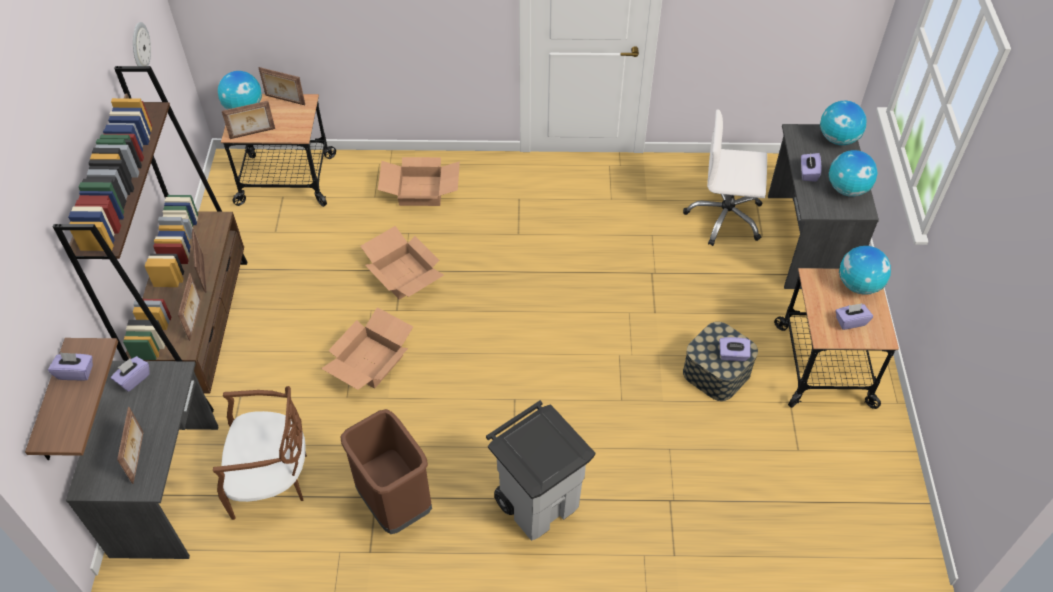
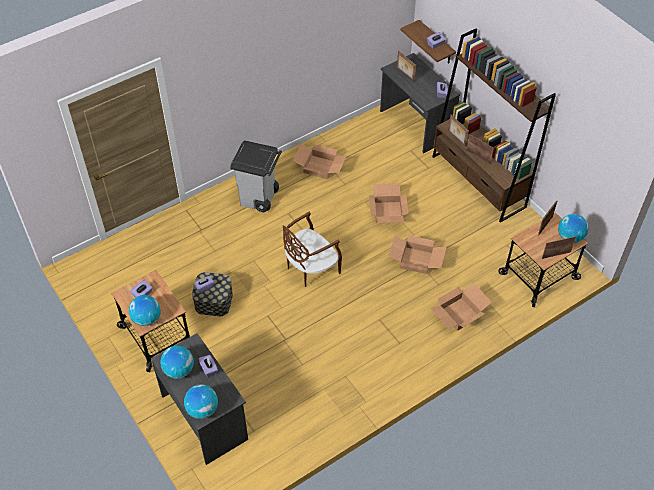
camera: 145 degrees right, 0 degrees up
wall clock [133,22,151,66] -> none
brown chair [213,386,307,520] -> brown chair moved to [283,212,342,287]
brown trash can [340,409,432,534] -> cardboard box [292,143,347,179]
white office chair [683,109,767,246] -> none

